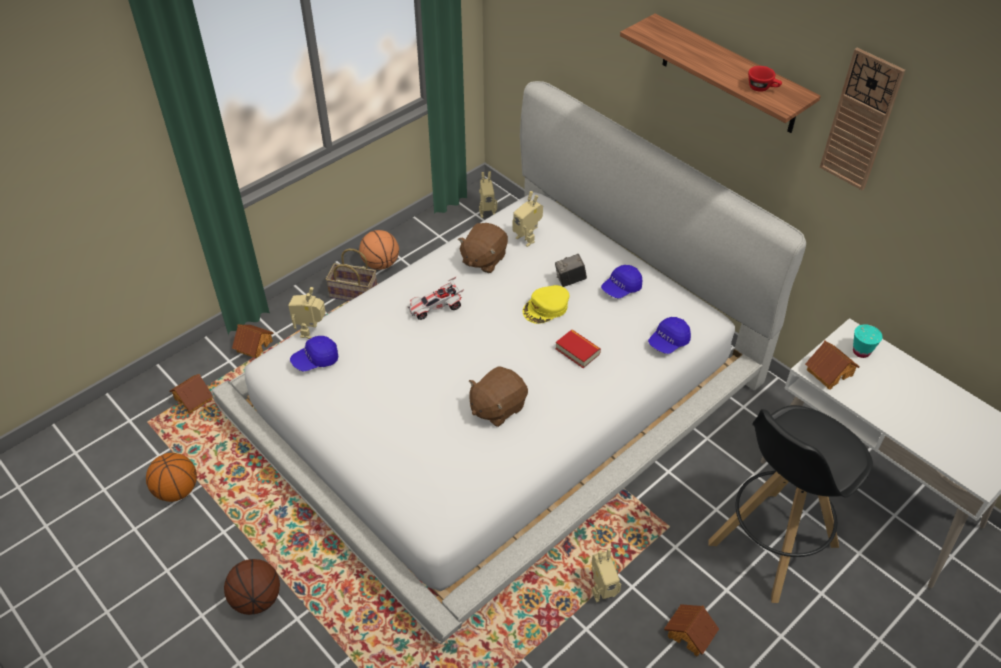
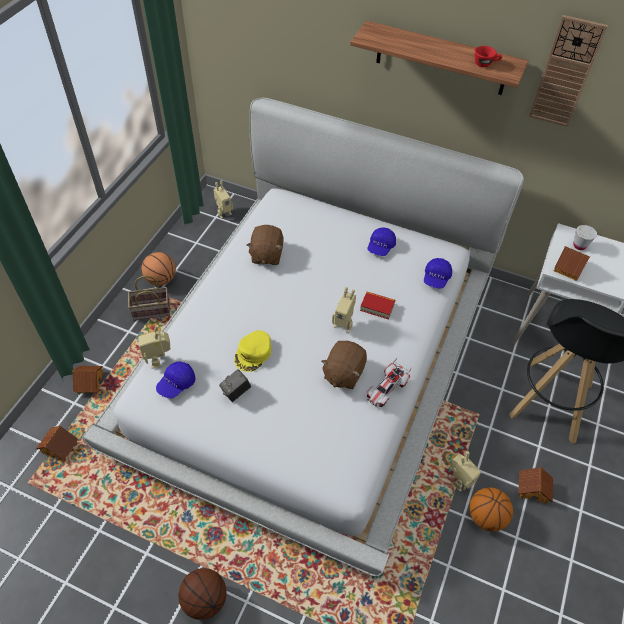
camera: 25 degrees left, 5 degrees up
basketball [146,453,197,502] -> basketball moved to [469,487,513,532]
toy car [408,277,464,320] -> toy car moved to [367,358,412,407]
toy robot [512,191,543,247] -> toy robot moved to [332,287,356,333]
yellow cap [522,285,569,324] -> yellow cap moved to [234,330,272,372]
camera [555,254,587,287] -> camera moved to [219,369,251,402]
turquoise cup [853,324,883,358] -> white cup [573,225,597,250]

